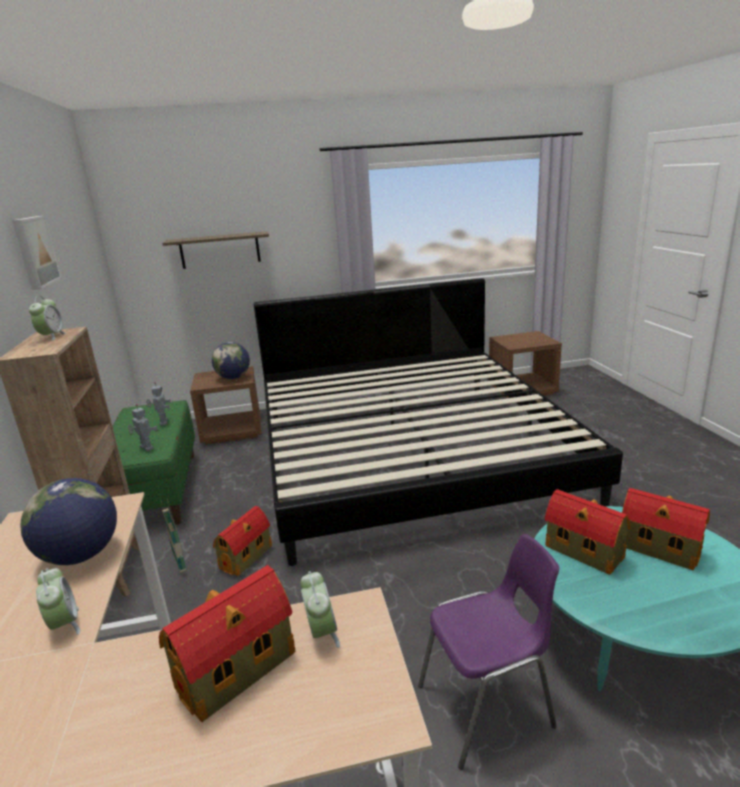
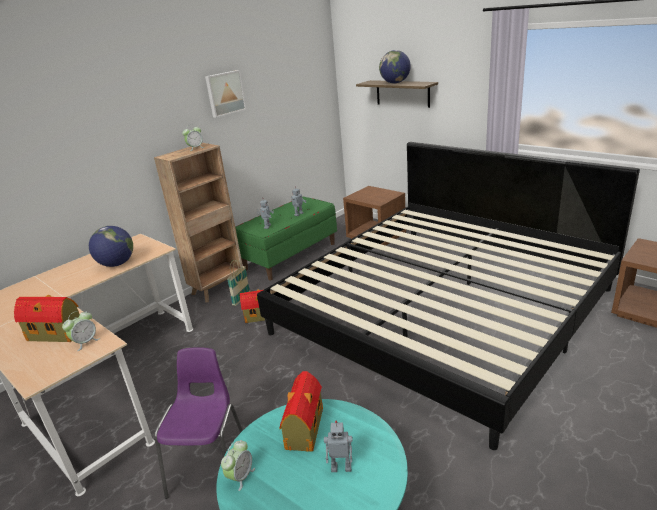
camera: 55 degrees right, 5 degrees up
alarm clock [36,568,80,635] -> alarm clock moved to [221,440,255,491]
globe [212,342,250,379] -> globe moved to [379,50,411,83]
purple chair [418,534,559,770] -> purple chair turned 120 degrees counterclockwise [155,347,243,499]
toy house [622,488,710,570] -> toy robot [324,420,353,472]

